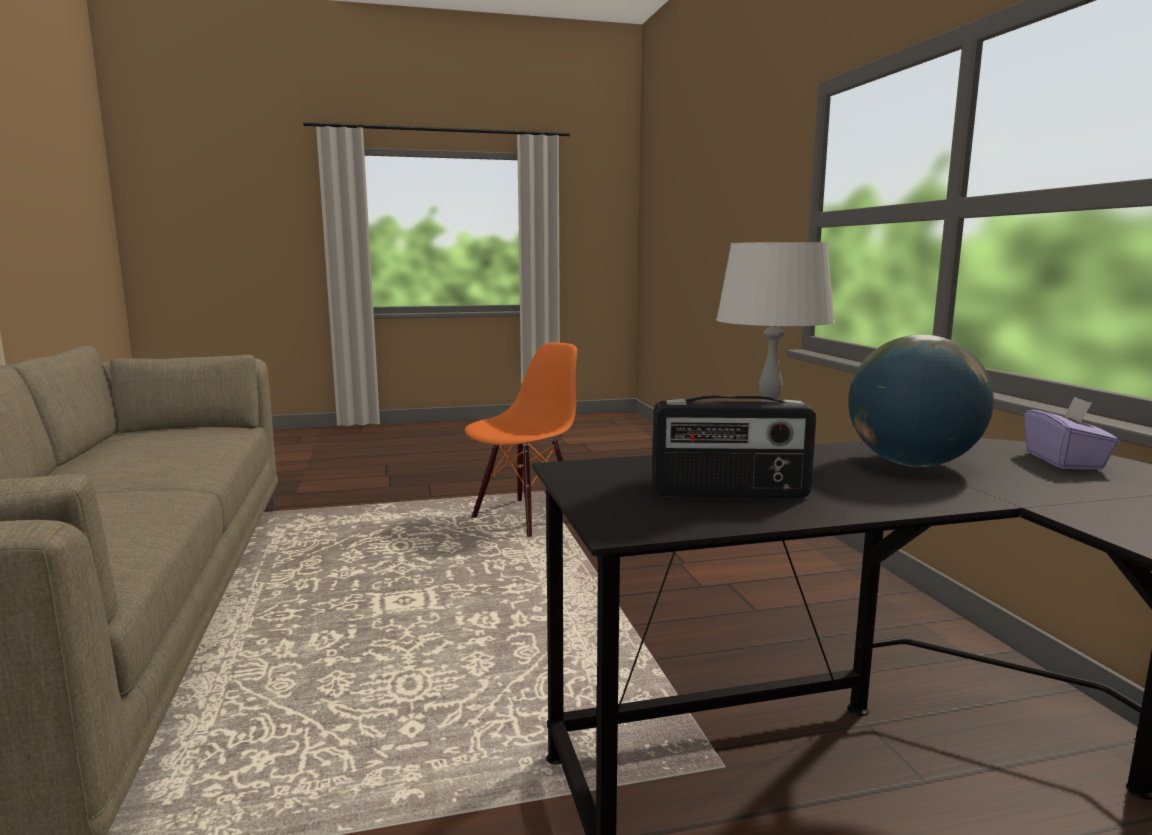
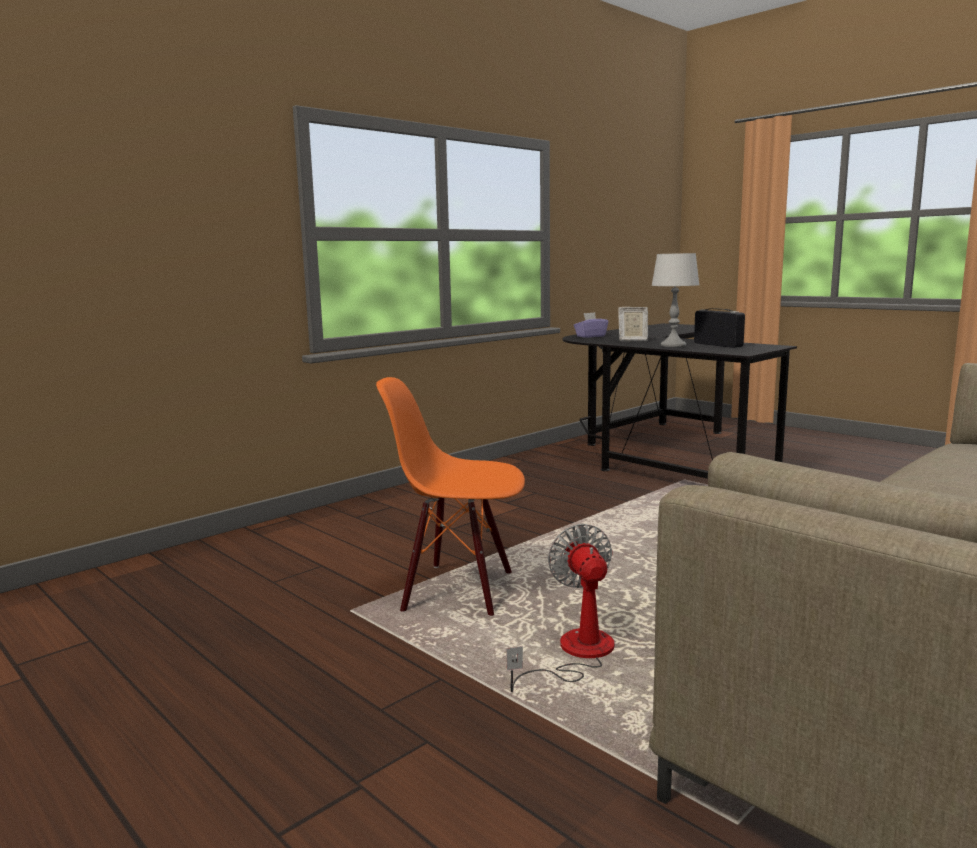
camera: 120 degrees left, 0 degrees up
globe [848,335,994,467] -> picture frame [618,307,648,342]
none -> fan [506,523,614,692]

